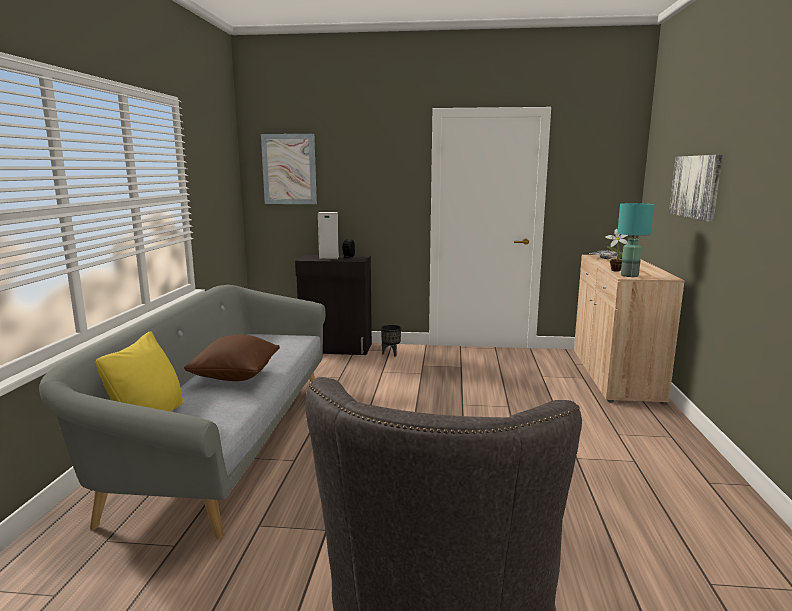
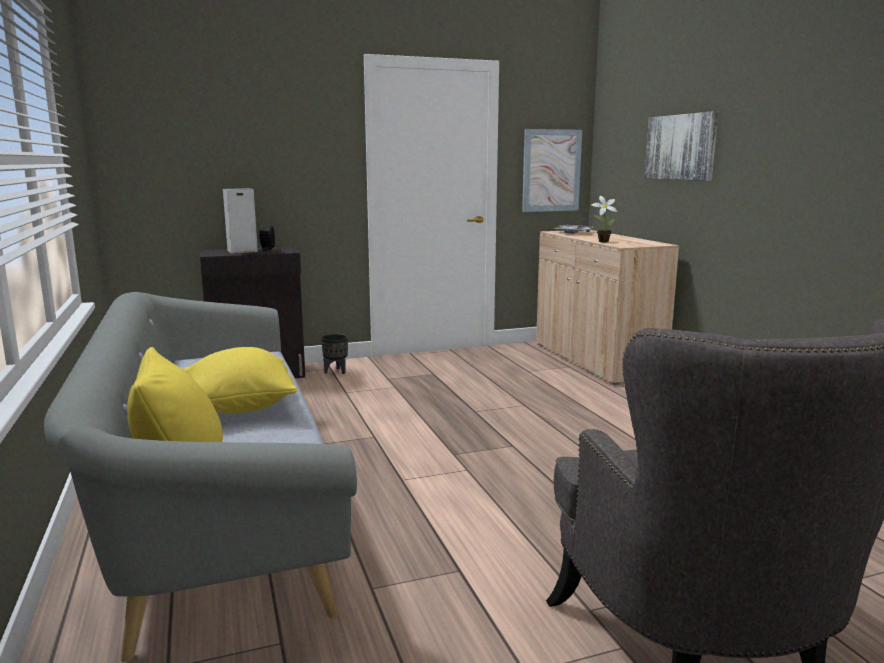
camera: 25 degrees left, 0 degrees up
brown pillow [184,334,280,381] -> yellow pillow [183,347,297,413]
picture [261,134,317,204] -> picture moved to [522,129,582,212]
turquoise table lamp [617,203,654,277] -> none

